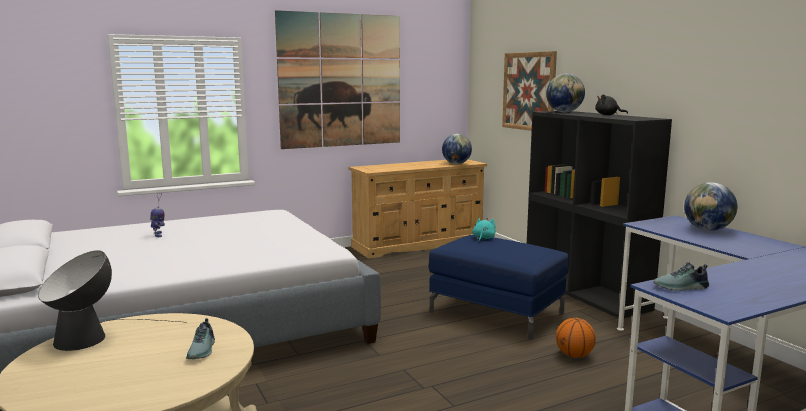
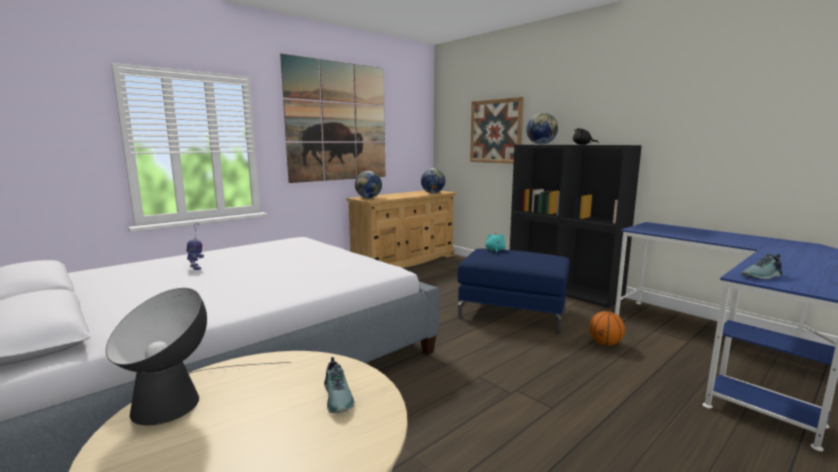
camera: 15 degrees left, 0 degrees up
globe [684,182,737,231] -> globe moved to [355,171,382,198]

